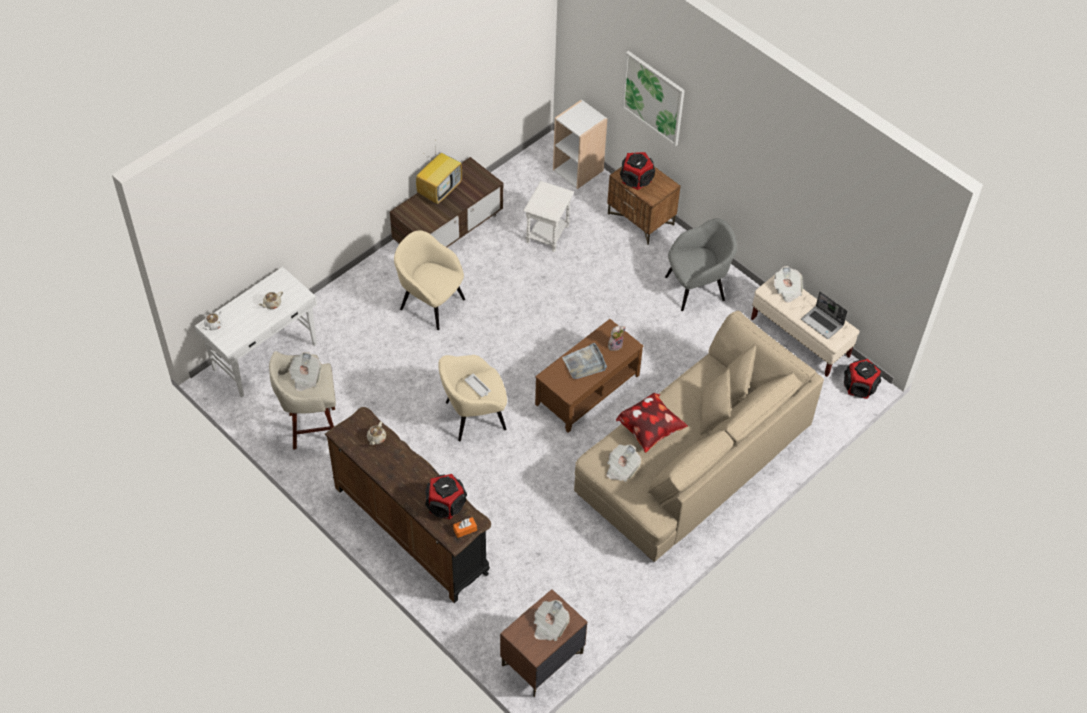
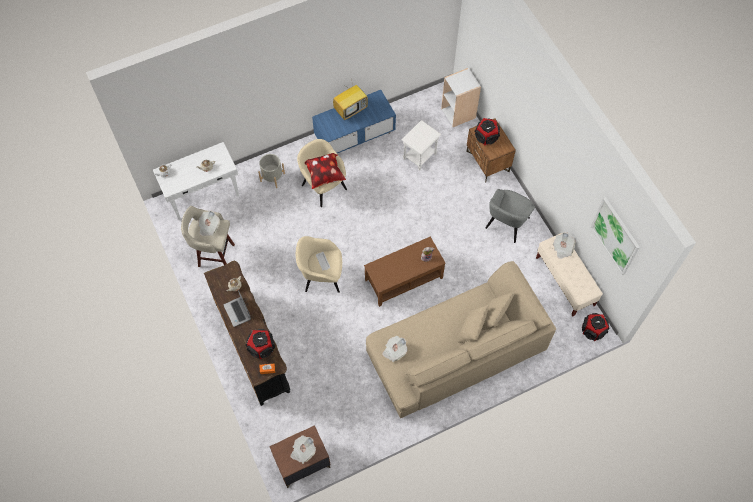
camera: 20 degrees right, 10 degrees up
brown tv stand [390,157,503,248] -> blue tv stand [312,90,396,153]
grey tray [562,343,607,379] -> none
pillow [616,393,688,453] -> pillow moved to [305,153,346,189]
picture [621,51,685,147] -> picture moved to [590,197,640,276]
grey armchair [665,218,737,311] -> grey armchair turned 120 degrees clockwise [486,189,535,243]
laptop [801,292,848,339] -> laptop moved to [224,290,251,327]
none -> grey planter [258,154,285,188]

